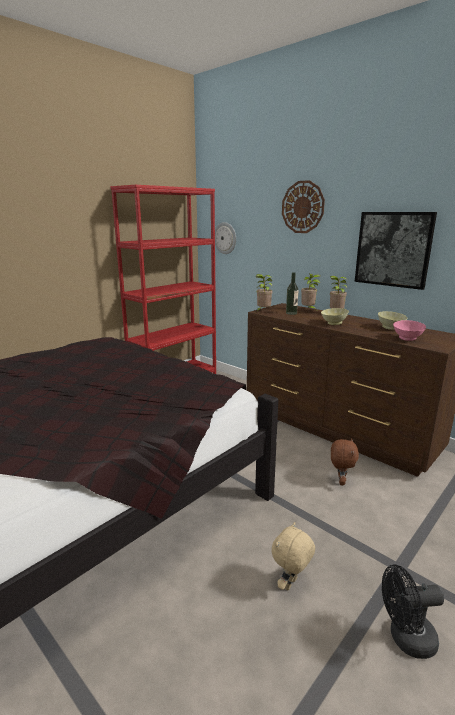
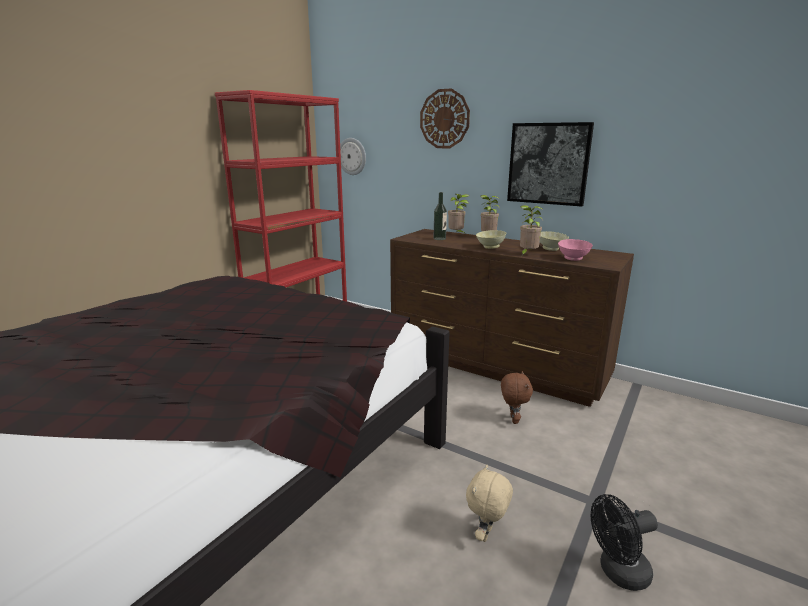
camera: 10 degrees left, 0 degrees up
potted plant [256,274,273,312] -> potted plant moved to [520,205,544,256]

